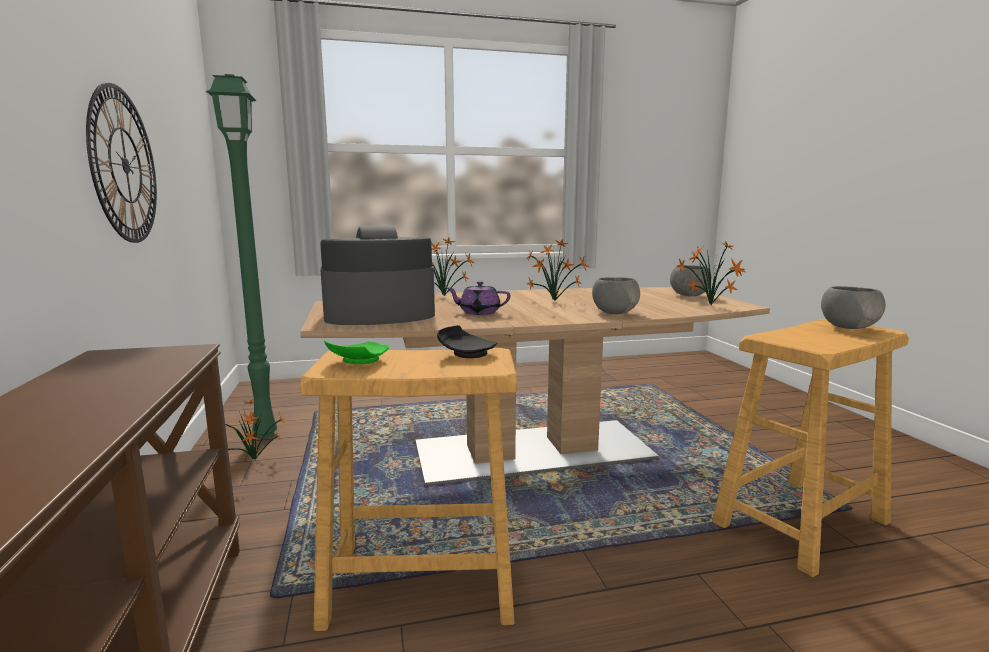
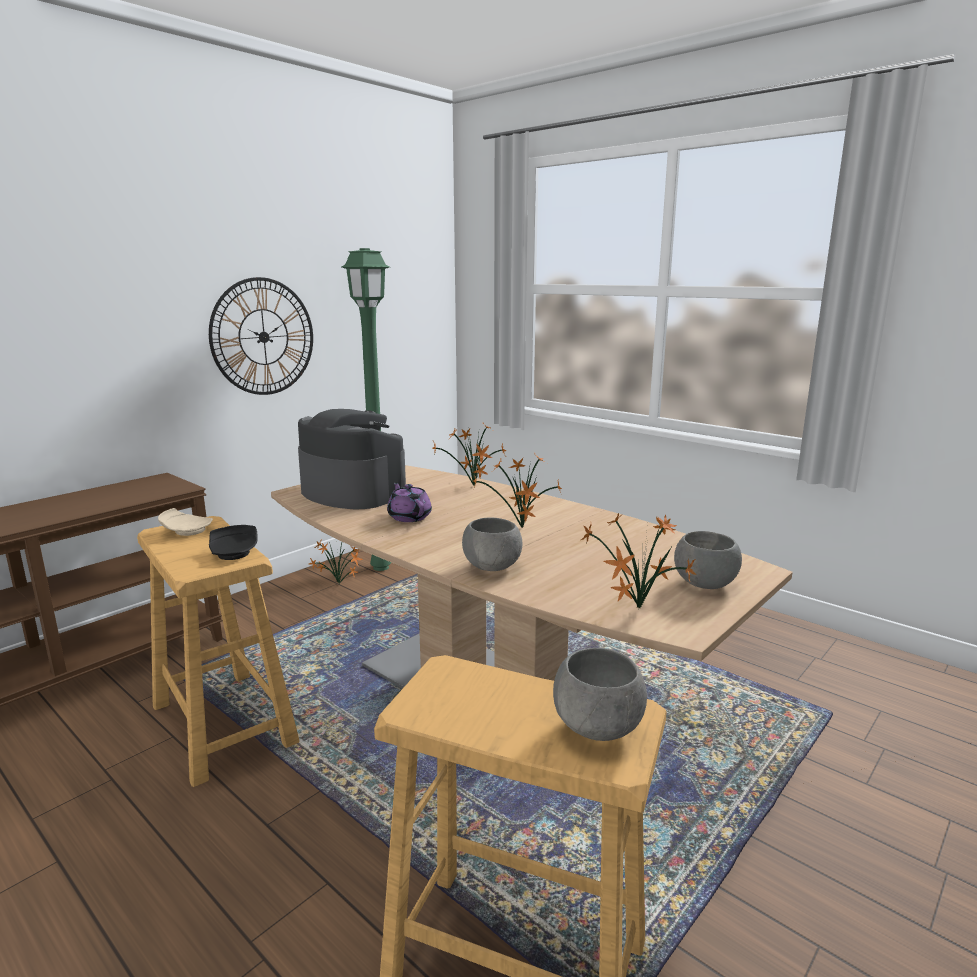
camera: 55 degrees right, 5 degrees up
green plate [324,340,389,364] -> beige plate [158,508,213,536]

